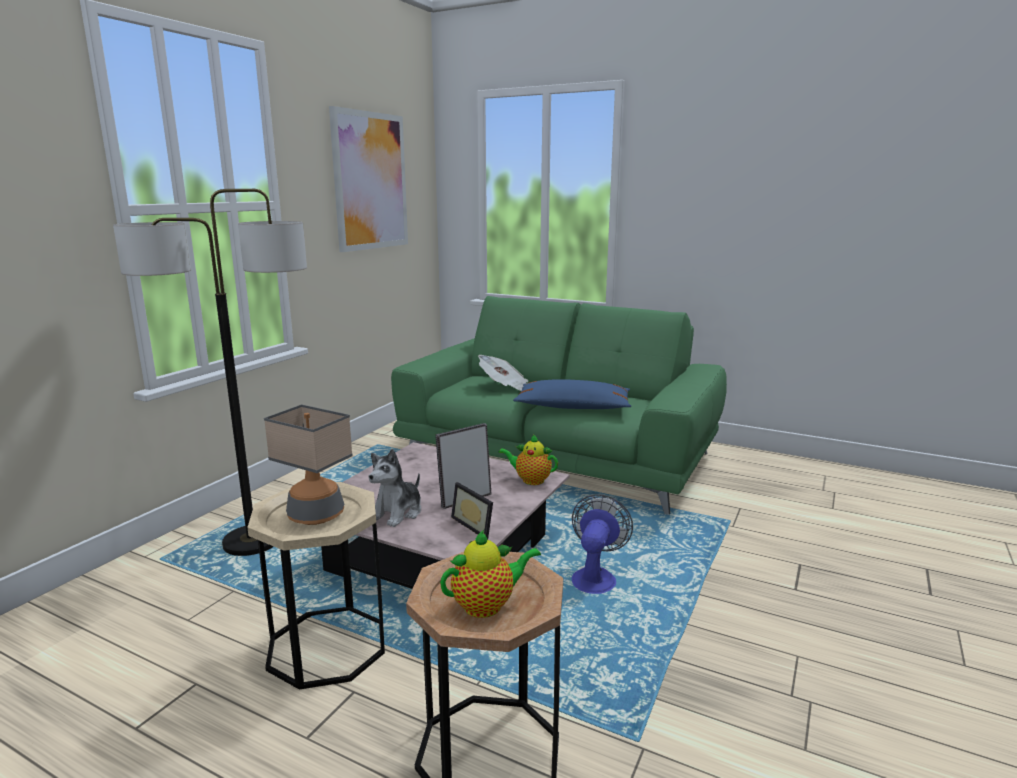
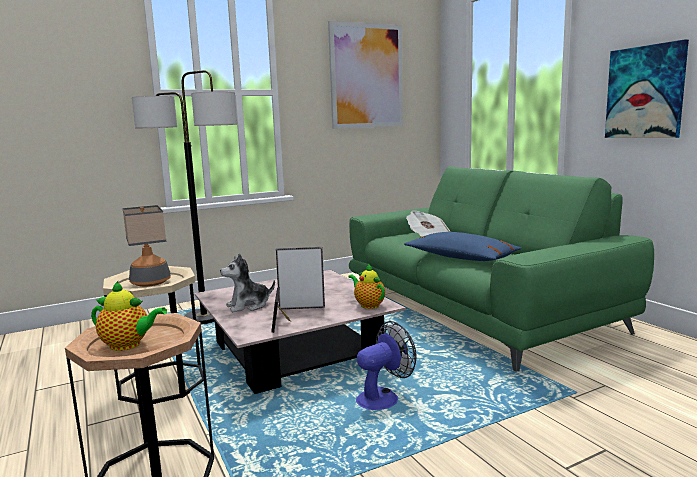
camera: 35 degrees right, 5 degrees down
none -> picture [605,39,689,138]

